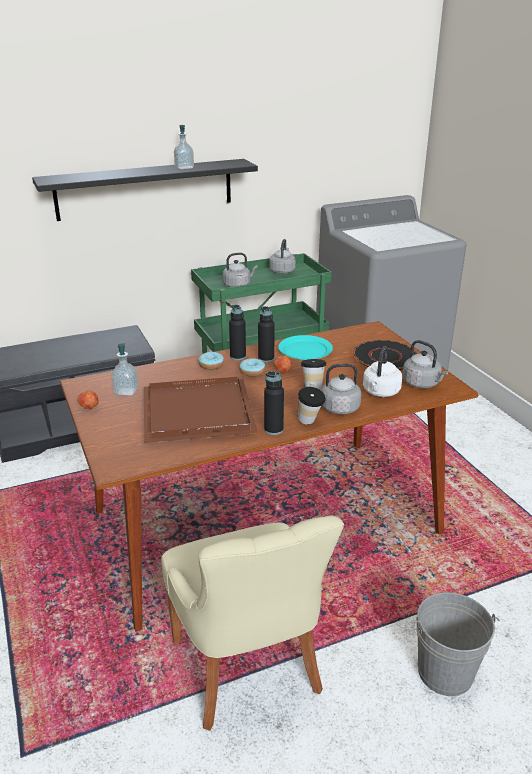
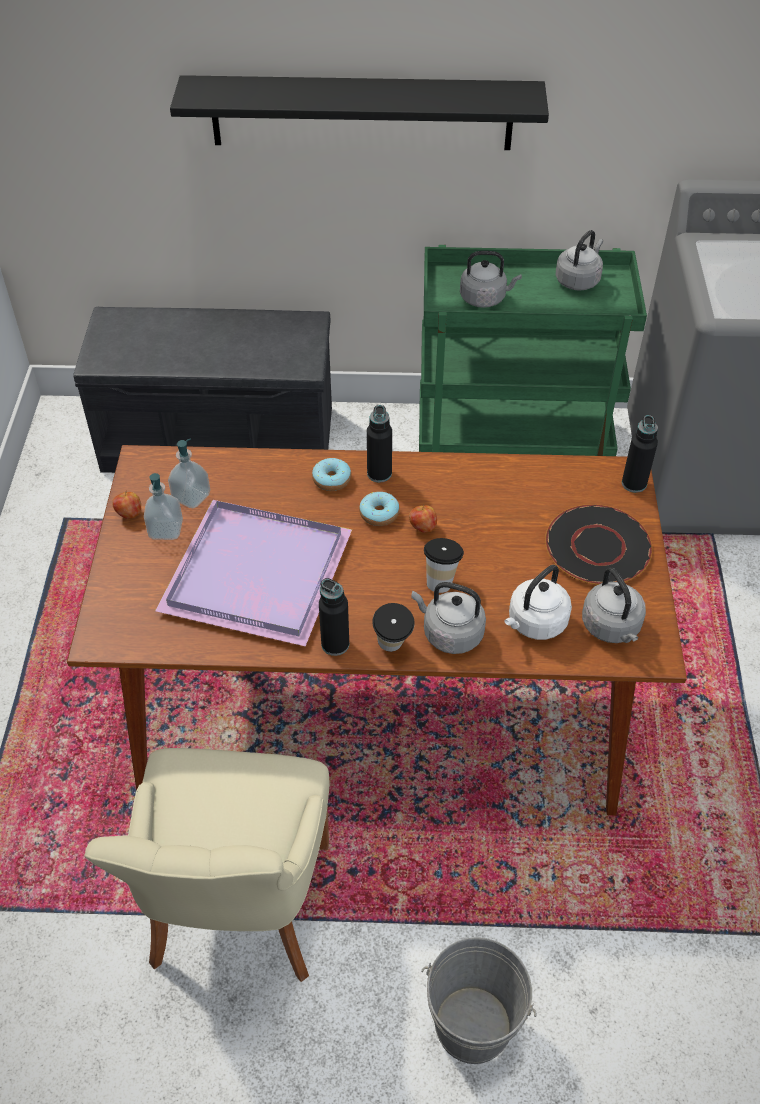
camera: 25 degrees right, 20 degrees up
brown tray [144,377,258,443] -> purple tray [155,500,352,646]
soap dispenser [174,125,194,169] -> soap dispenser moved to [144,473,183,540]
black bottle [258,306,275,362] -> black bottle moved to [622,415,658,493]
turquoise plate [278,335,333,360] -> none

